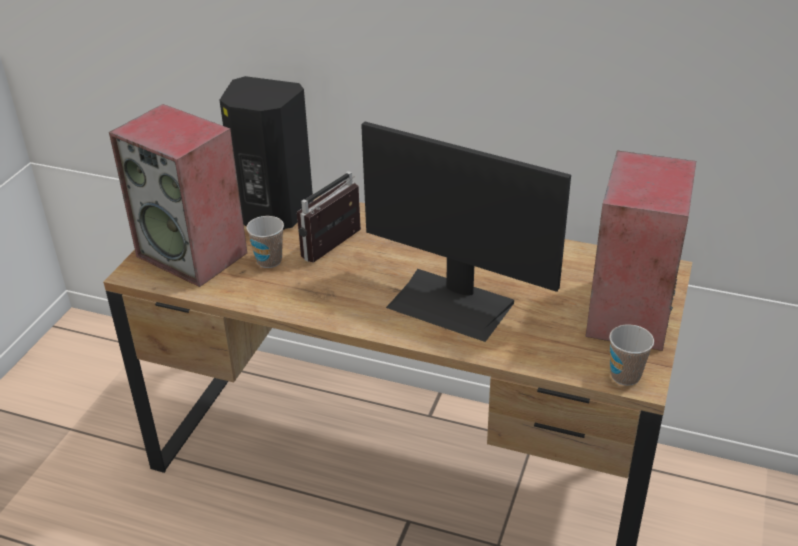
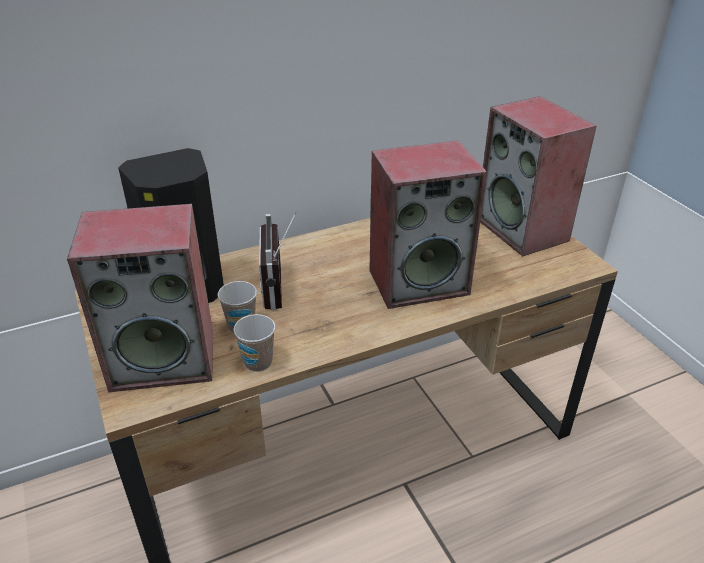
camera: 45 degrees left, 0 degrees up
monitor [361,122,571,342] -> speaker [369,140,487,309]
cup [609,324,654,386] -> cup moved to [233,314,275,372]

